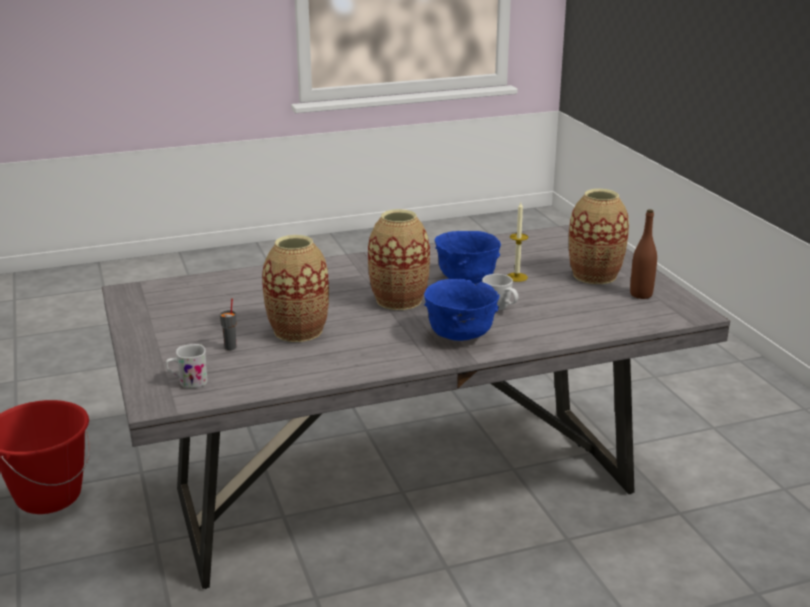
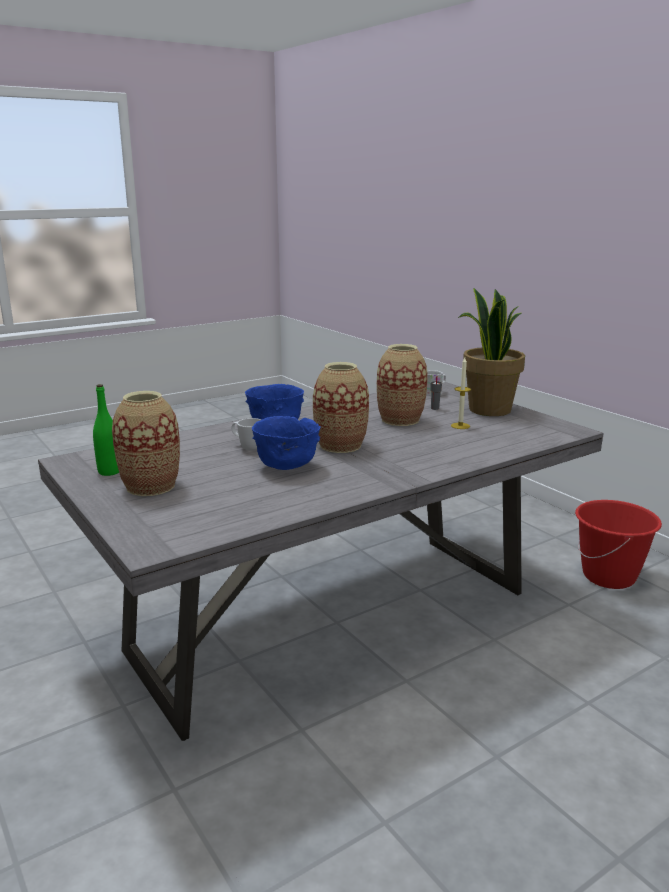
camera: 165 degrees right, 5 degrees down
candle [507,202,528,282] -> candle moved to [451,358,471,429]
brown bottle [630,209,657,299] -> green bottle [93,384,119,476]
none -> potted plant [458,288,525,416]

